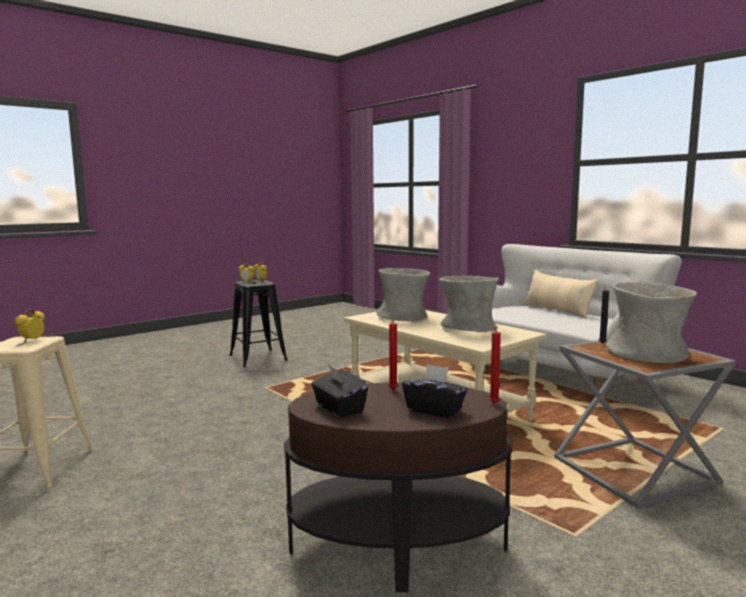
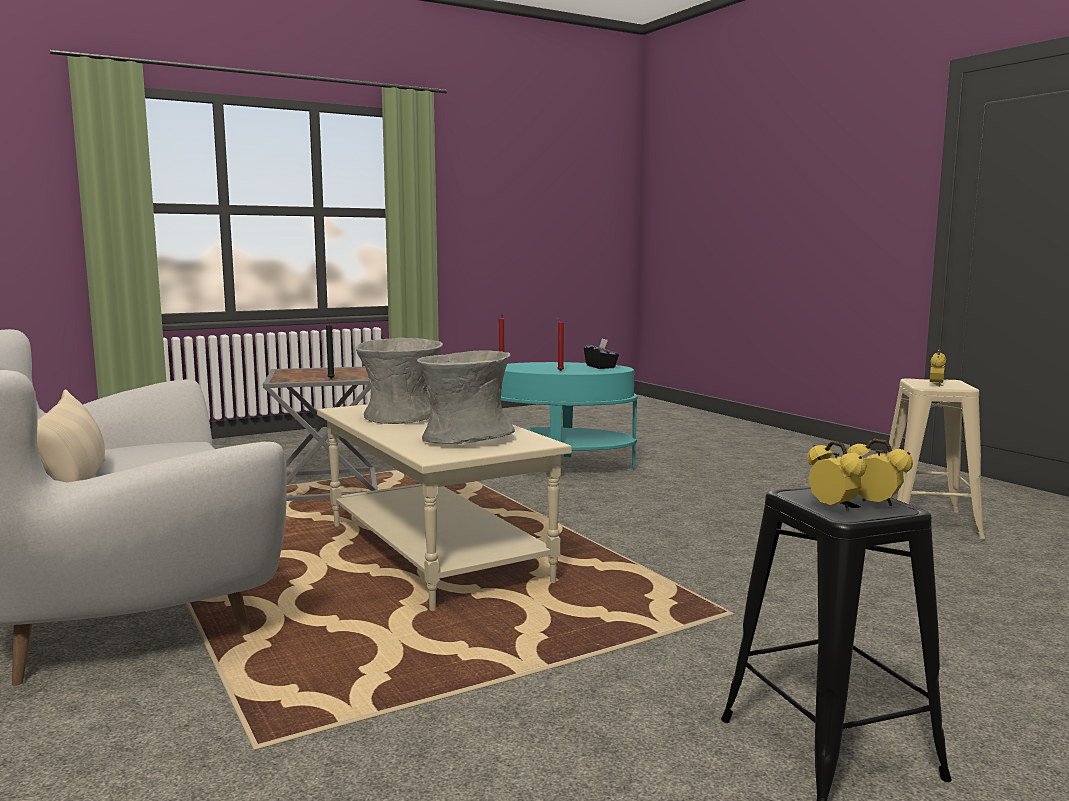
camera: 170 degrees left, 0 degrees up
brown side table [284,382,512,592] -> turquoise side table [501,362,638,480]
black tissue box [402,364,467,418] -> none
grey vase [606,282,697,363] -> none

